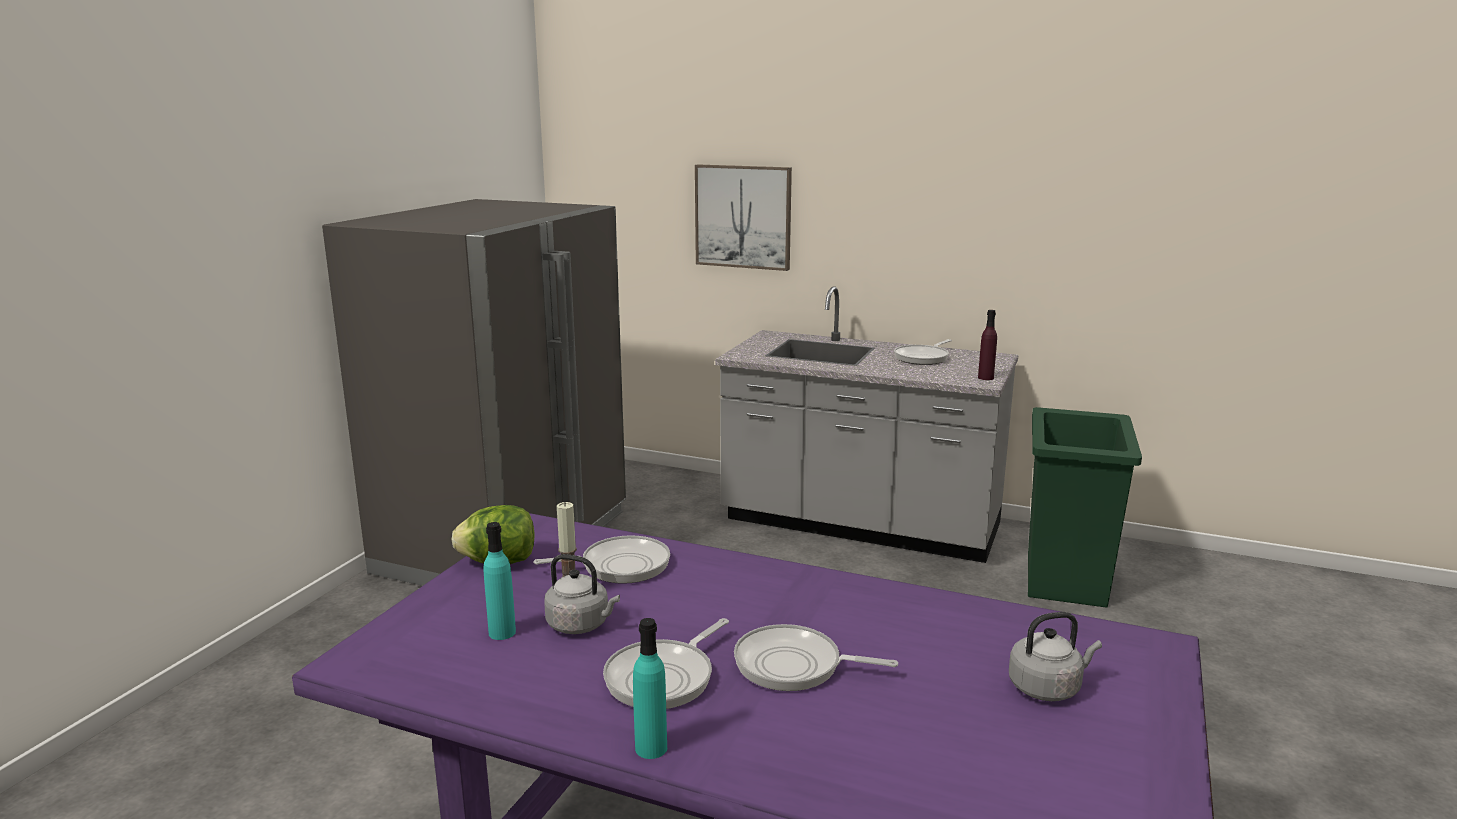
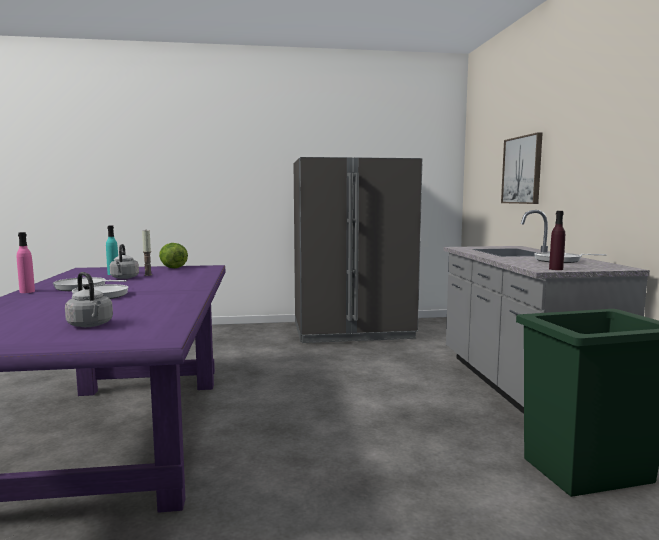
camera: 60 degrees right, 10 degrees down
frying pan [533,535,670,584] -> none
turquoise bottle [633,618,667,759] -> pink bottle [17,232,35,293]

